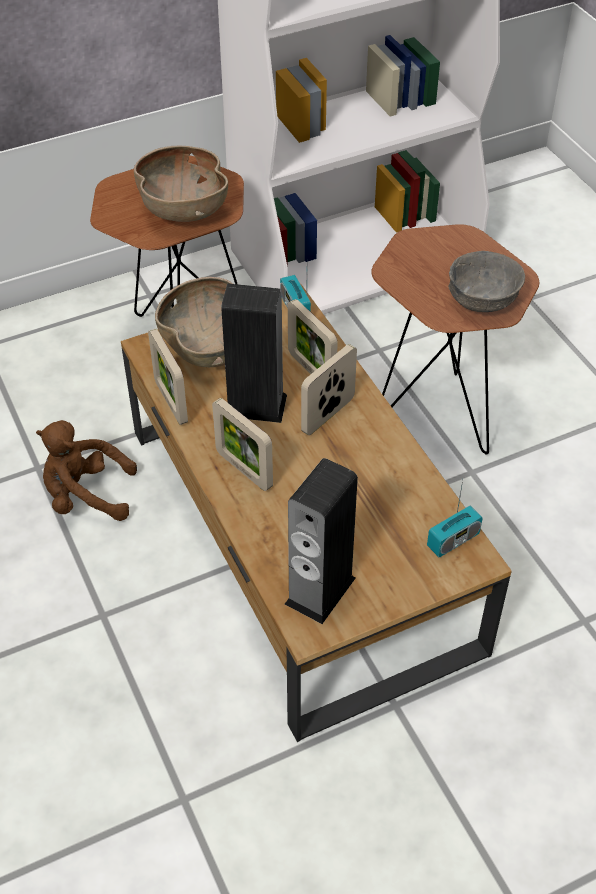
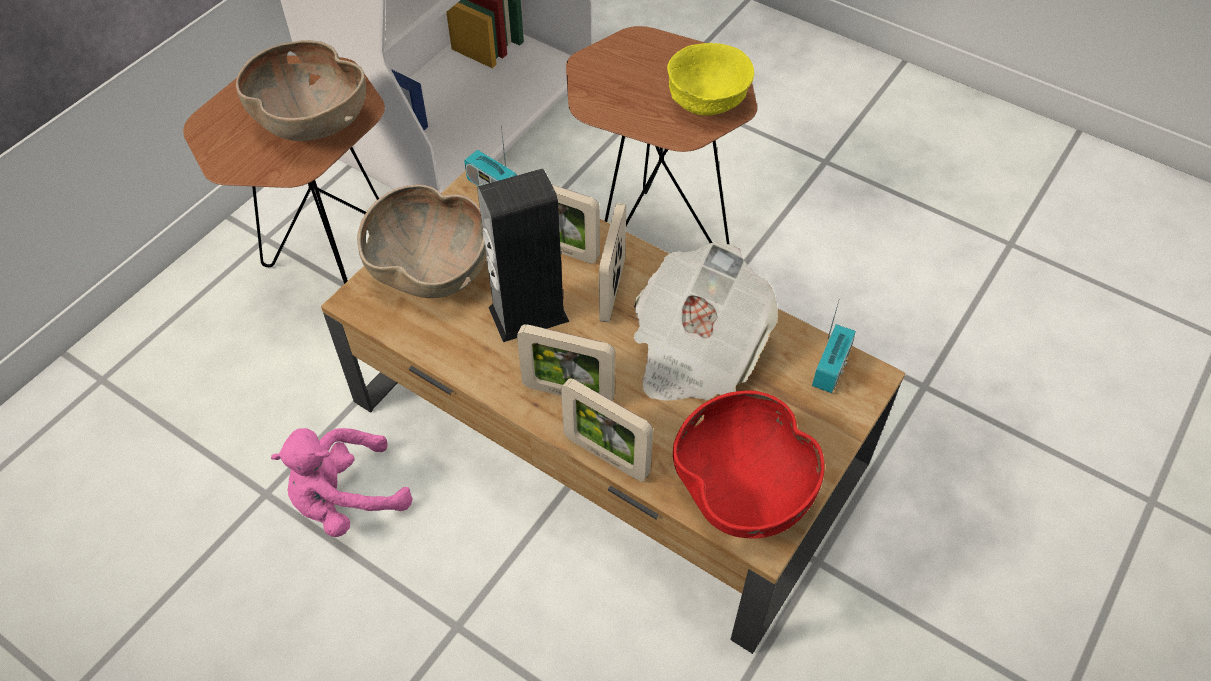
camera: 30 degrees left, 5 degrees up
brown plush toy [36,420,137,521] -> pink plush toy [271,428,413,537]
picture frame [148,329,188,425] -> picture frame moved to [561,378,653,481]
speaker [285,458,358,624] -> red bowl [673,390,825,538]
grey bowl [448,251,525,312] -> yellow bowl [667,43,754,116]
none -> newspaper [634,242,778,401]

